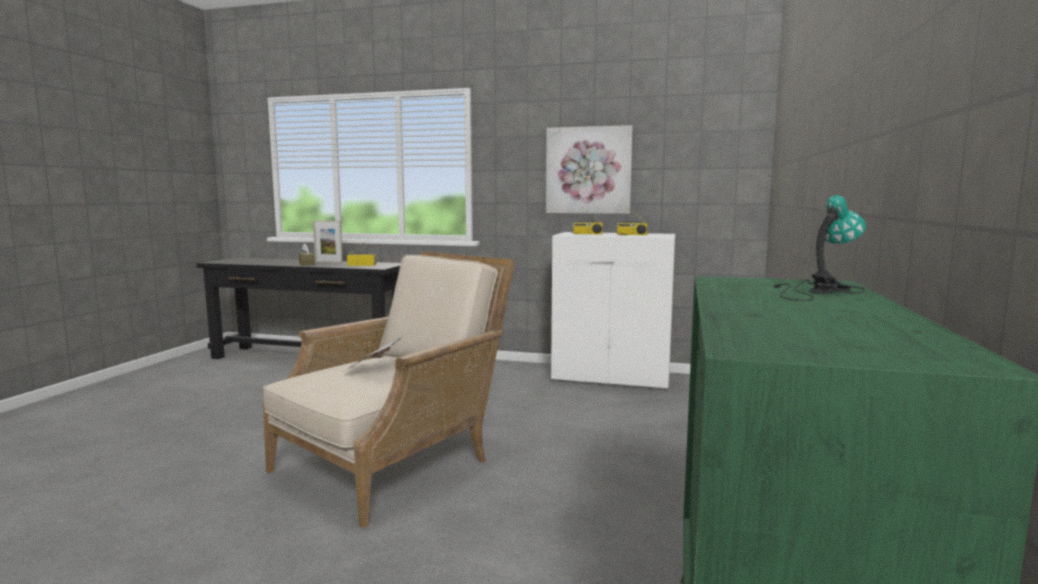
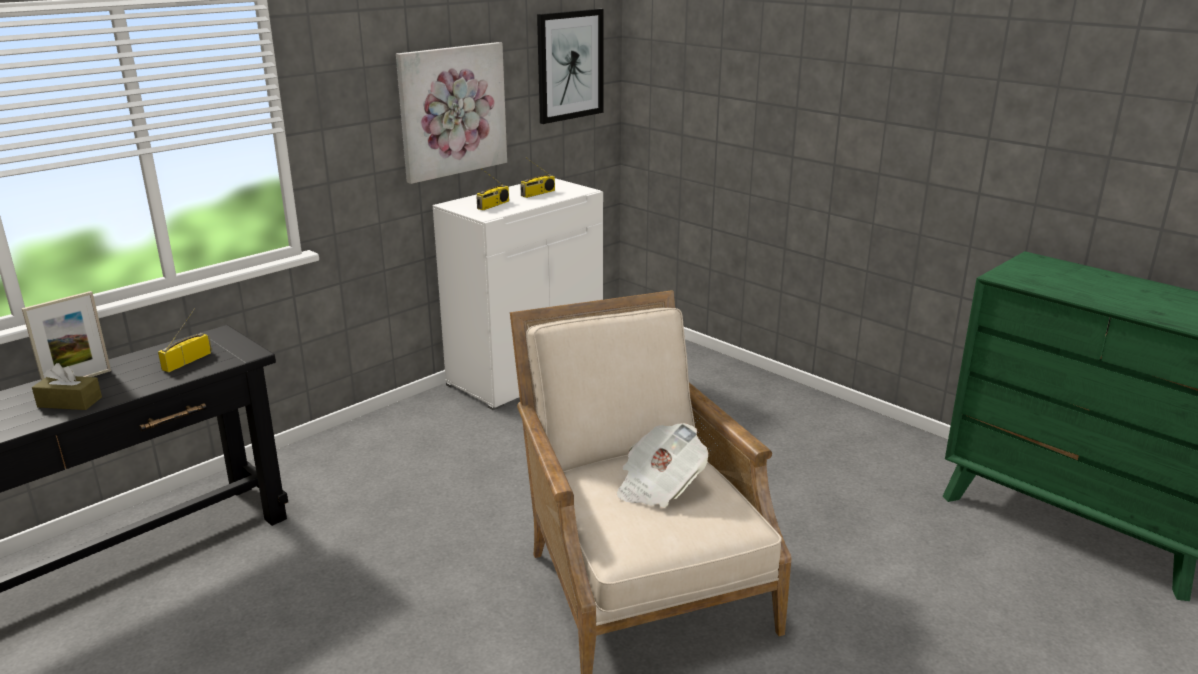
camera: 60 degrees left, 15 degrees up
table lamp [773,195,866,301] -> none
none -> picture [537,9,604,124]

